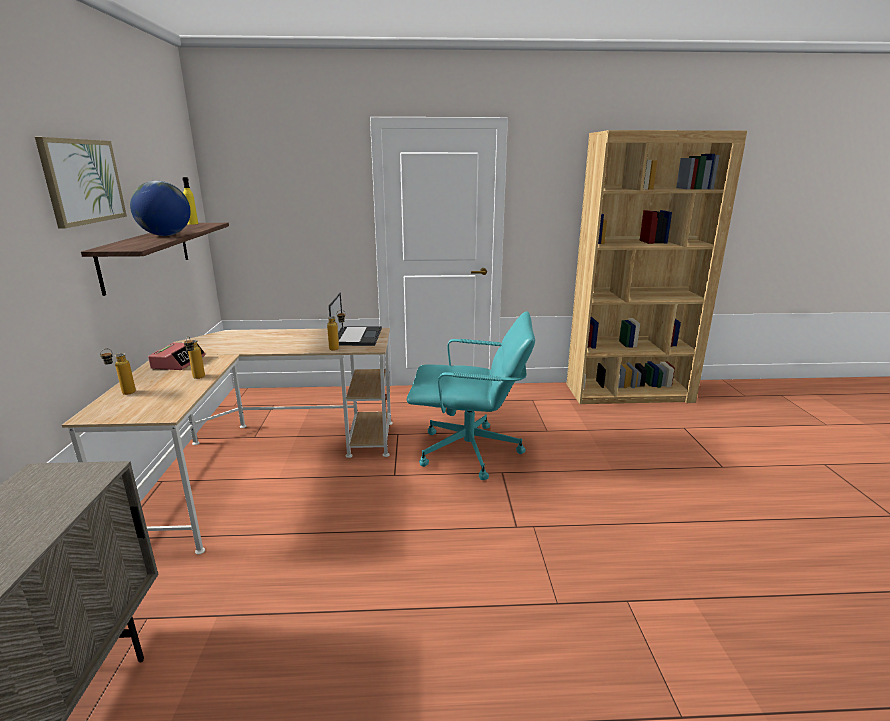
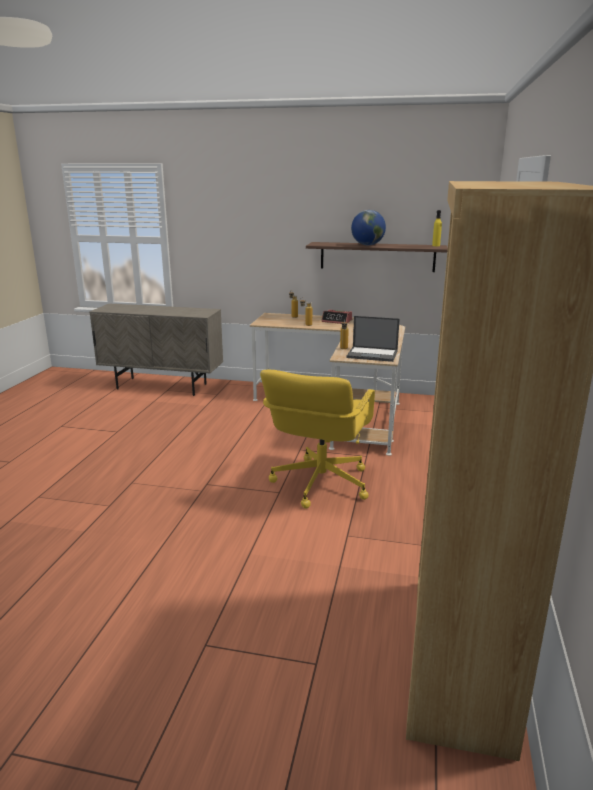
camera: 105 degrees right, 0 degrees up
picture [35,137,127,229] -> none
turquoise office chair [407,311,535,480] -> yellow office chair [260,370,375,508]

